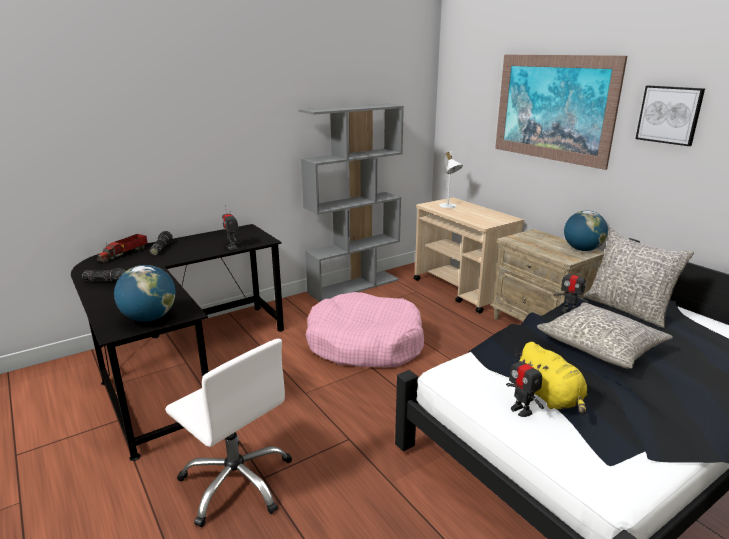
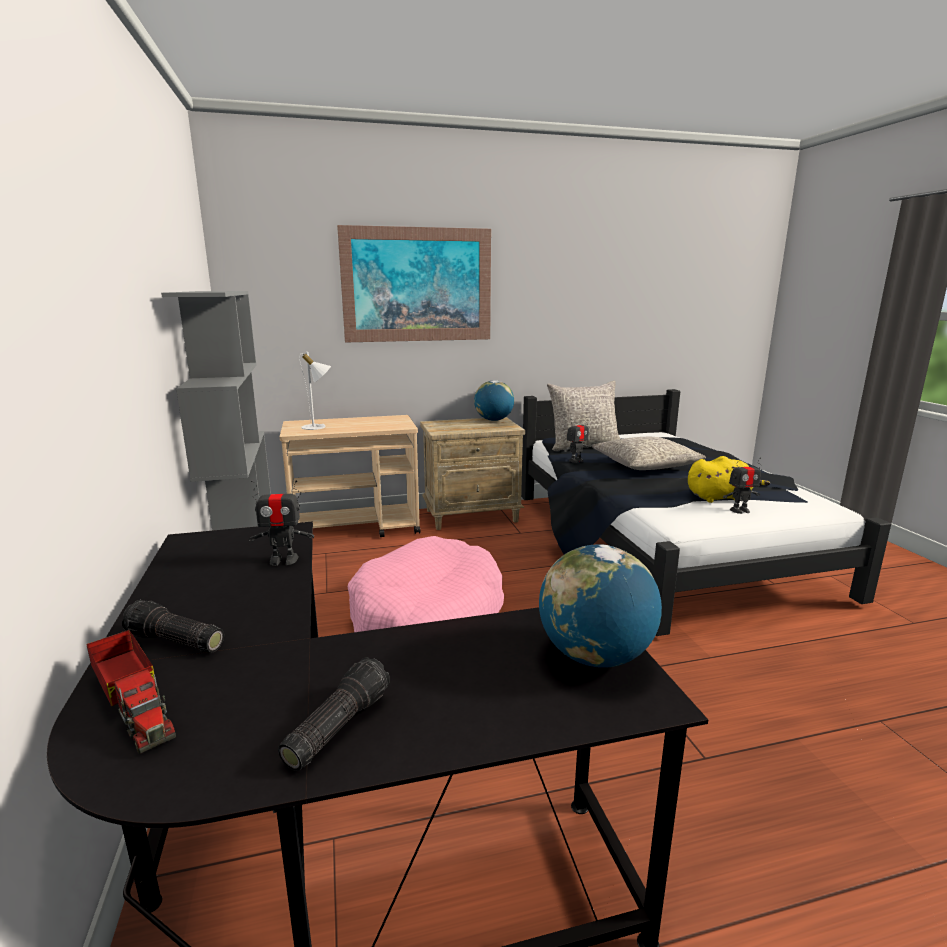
camera: 70 degrees left, 5 degrees down
white office chair [165,339,292,527] -> none
picture [635,85,705,146] -> none

